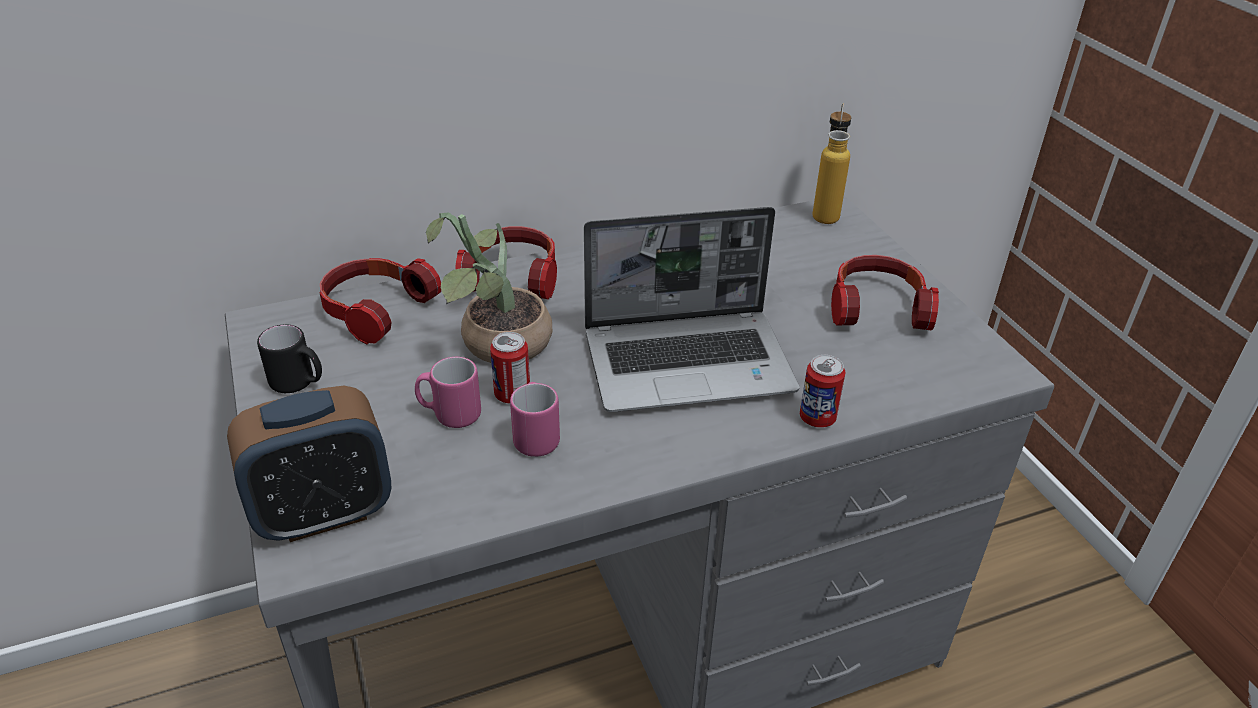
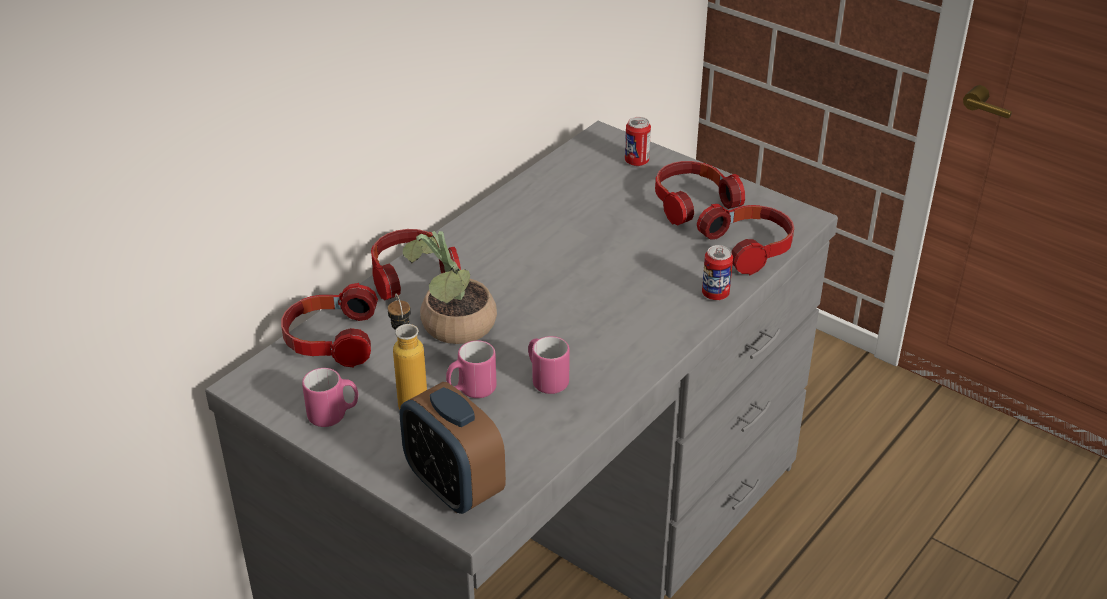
camera: 30 degrees left, 0 degrees up
alarm clock [227,385,391,542] -> alarm clock turned 105 degrees clockwise [400,382,506,514]
black mug [257,324,322,393] -> pink mug [302,368,358,427]
can [490,332,530,403] -> can moved to [625,117,651,166]
laptop [584,207,799,412] -> none
bottle [813,103,851,224] -> bottle moved to [388,294,427,409]
none -> headphones [697,204,794,275]

